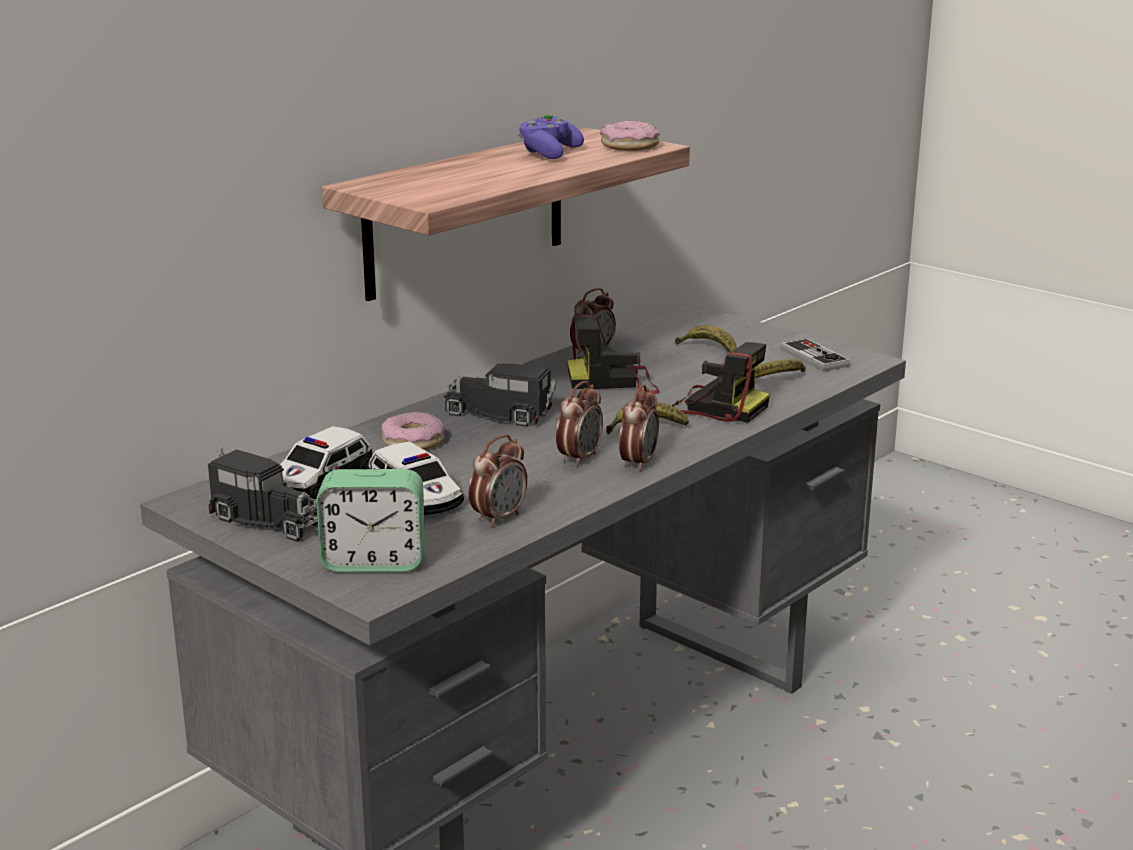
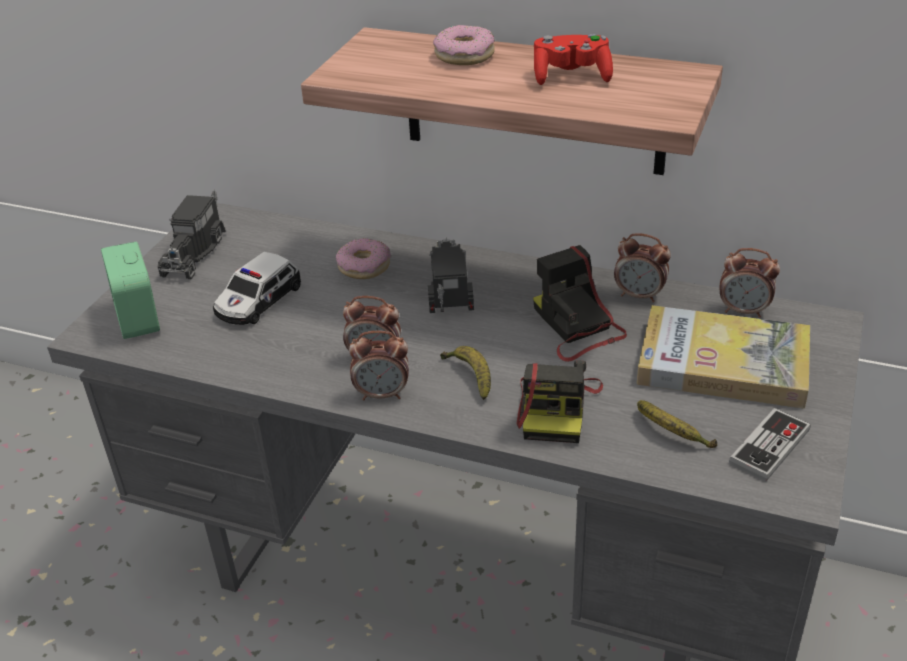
camera: 70 degrees right, 15 degrees up
toy car [280,426,372,499] -> none
alarm clock [468,435,527,528] -> alarm clock moved to [720,248,780,318]
purple game controller [518,115,584,159] -> red game controller [534,34,613,85]
donut [600,121,660,151] -> donut moved to [433,25,495,65]
banana [675,325,737,352] -> book [637,305,810,408]

